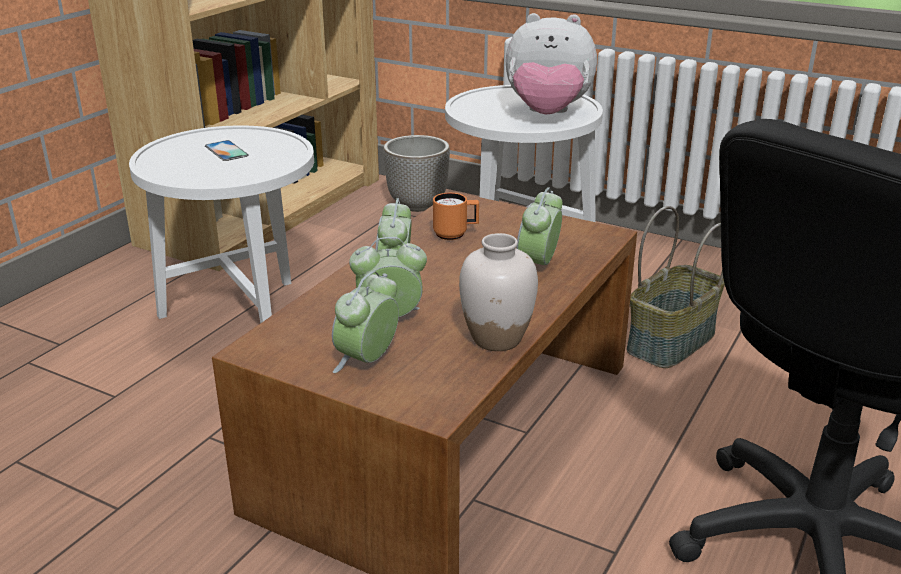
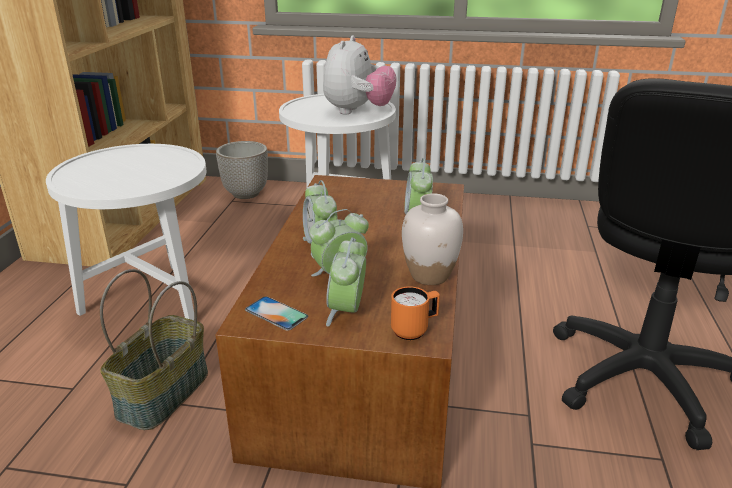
camera: 20 degrees left, 0 degrees up
phone [205,140,249,161] -> phone moved to [245,296,308,331]
orange mug [433,193,479,240] -> orange mug moved to [391,286,440,340]
plush toy [505,13,597,115] -> plush toy turned 60 degrees counterclockwise [323,35,397,114]
basket [627,206,725,368] -> basket moved to [100,269,208,430]

